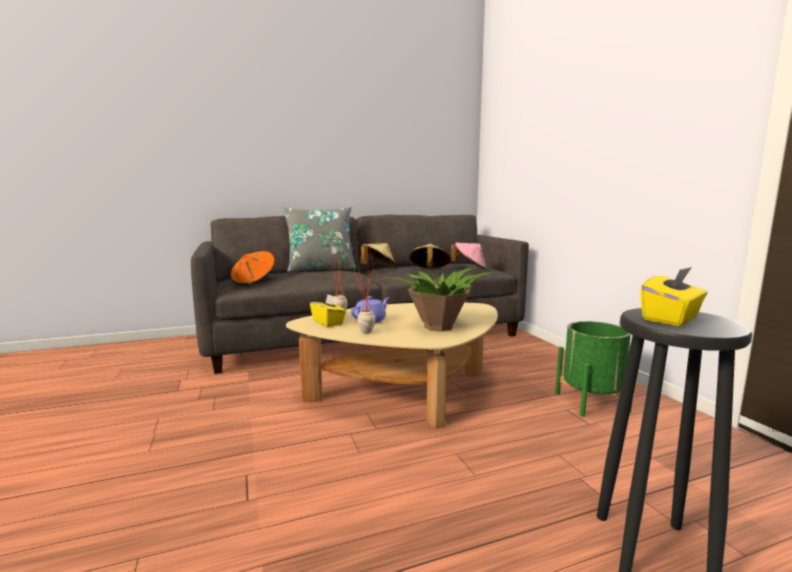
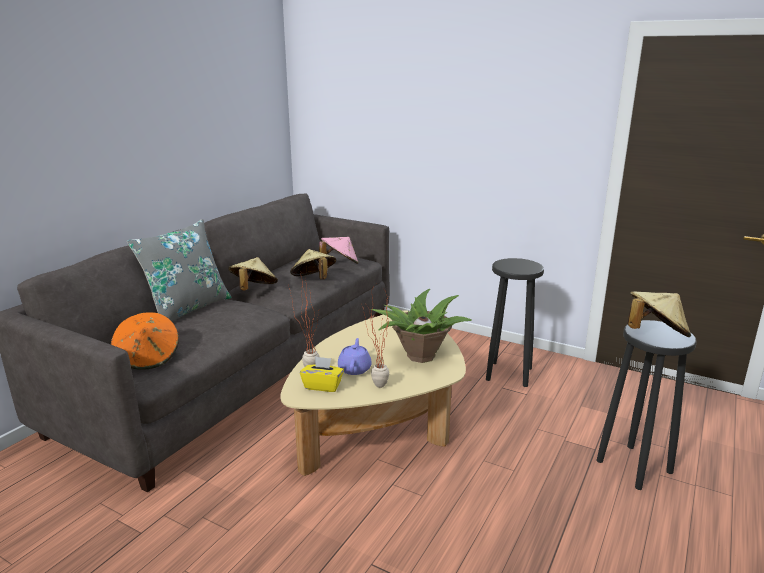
camera: 40 degrees left, 10 degrees up
green planter [555,321,633,417] -> black stool [486,258,544,387]
yellow tissue box [640,267,708,326] -> beige hat [628,291,691,337]

